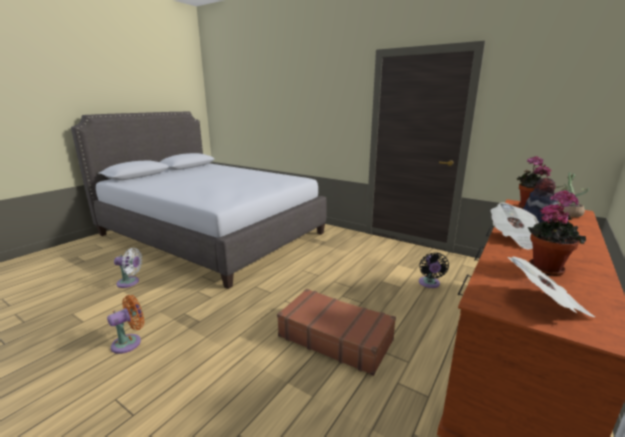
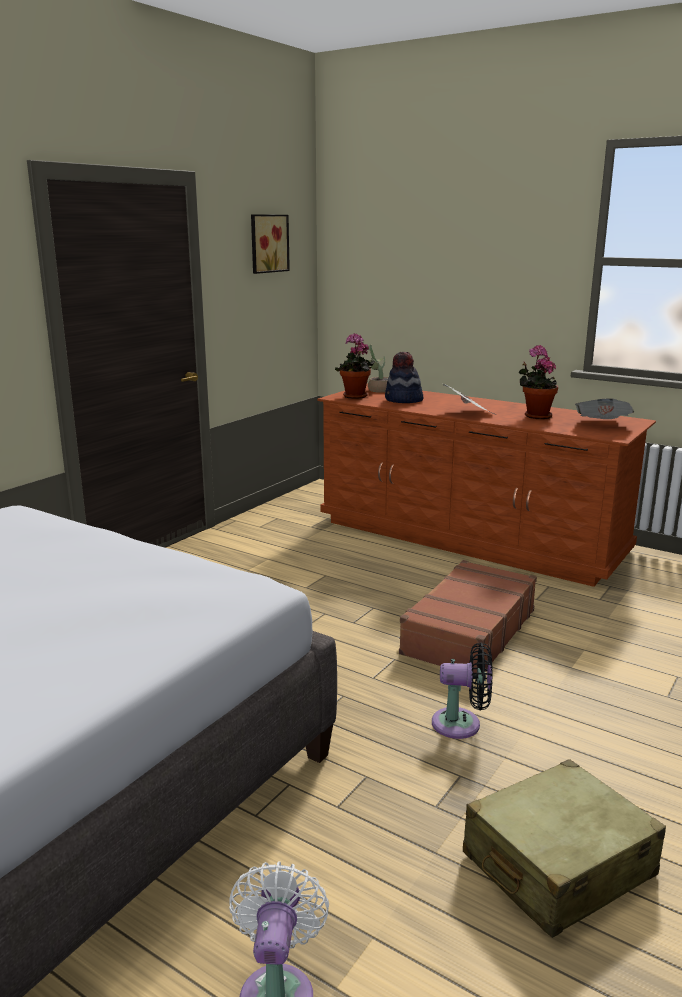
camera: 90 degrees left, 0 degrees up
orange fan [107,295,144,354] -> beige suitcase [463,759,666,938]
black fan [419,252,449,288] -> black fan moved to [432,643,493,739]
none -> picture [251,214,290,274]

